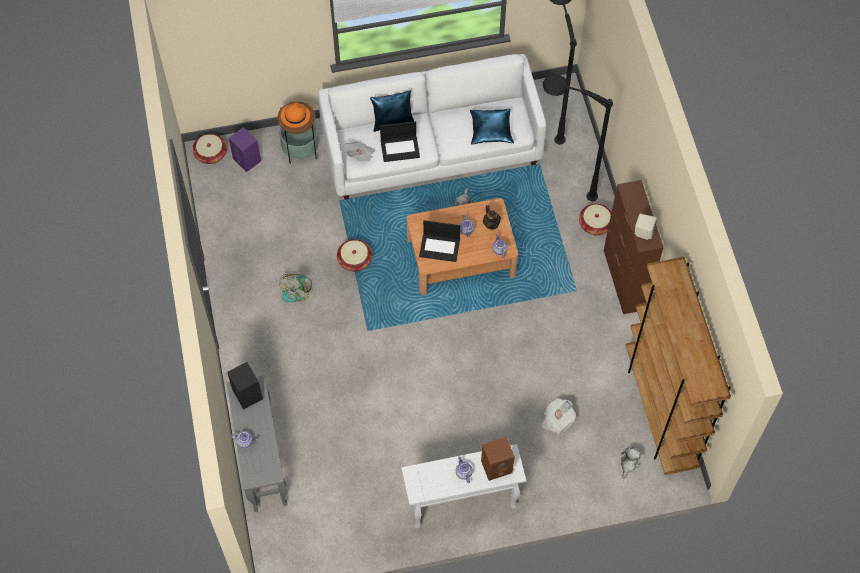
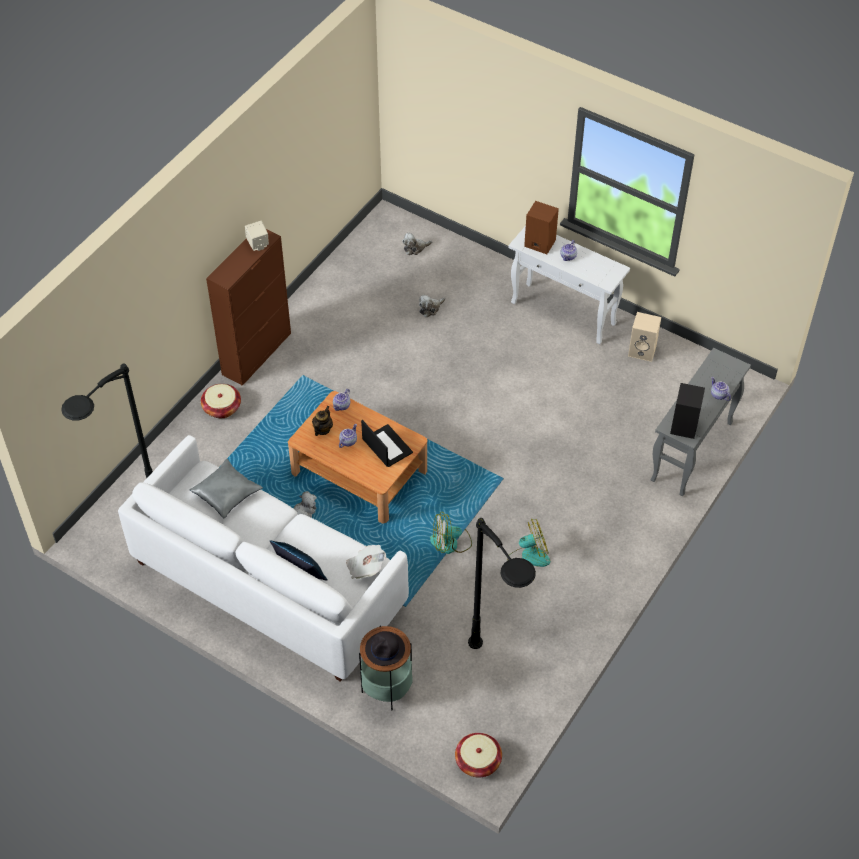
camera: 135 degrees left, 10 degrees down
purple speaker [229,127,261,172] -> none
orange hat [281,102,310,128] -> black hat [365,631,405,666]
basket [337,239,372,272] -> fan [430,512,472,554]
laptop [380,121,420,162] -> none
blue pillow [470,109,514,145] -> grey pillow [190,458,263,519]
newspaper [542,398,576,434] -> plush toy [419,295,446,317]
black floor lamp [543,74,613,201] -> black floor lamp moved to [468,518,536,649]
brown bookcase [626,257,731,475] -> none
none -> beige speaker [628,312,661,362]

